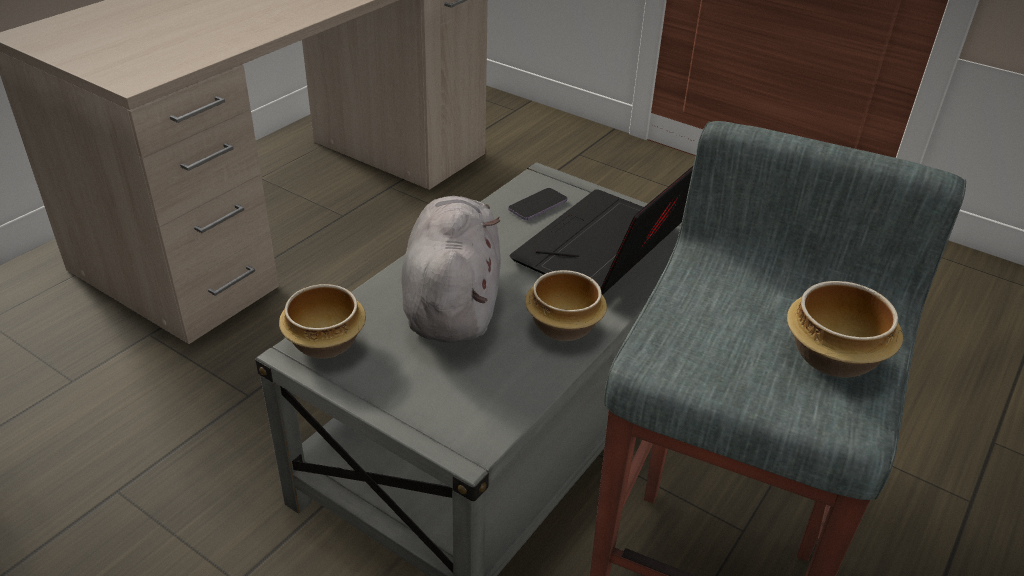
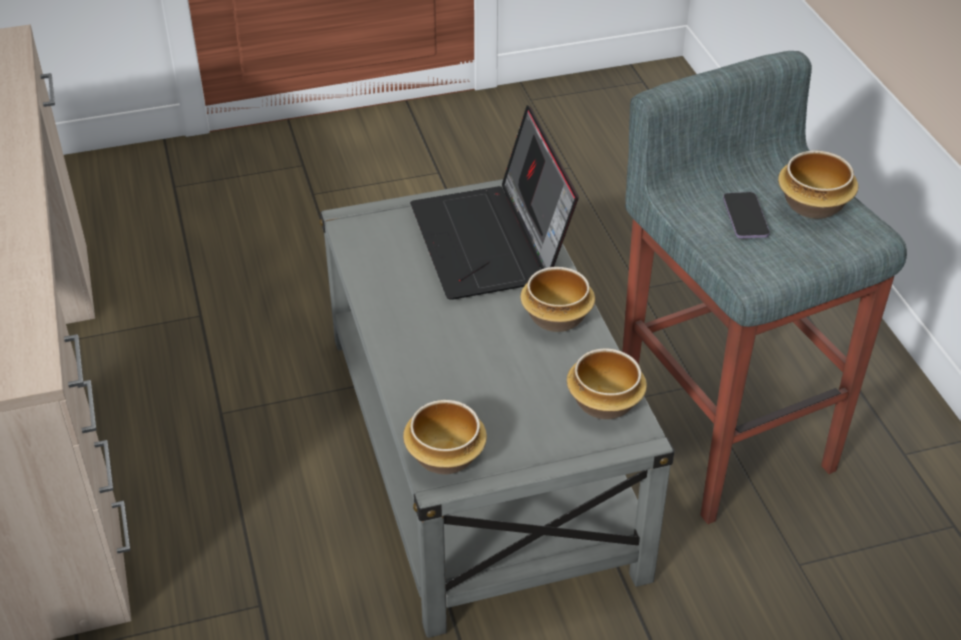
camera: 50 degrees left, 5 degrees up
grey plush toy [402,196,501,343] -> none
phone [508,188,567,220] -> phone moved to [723,192,770,239]
none -> bowl [567,349,647,420]

